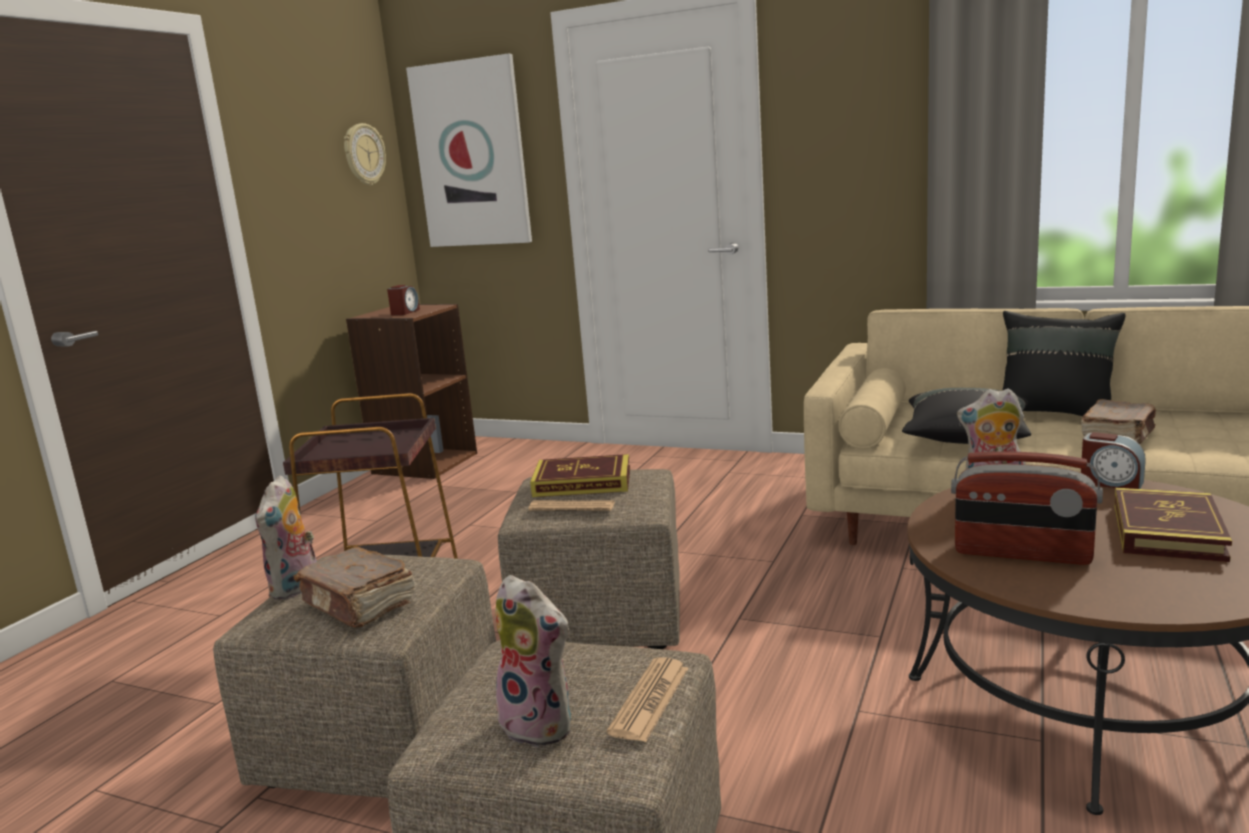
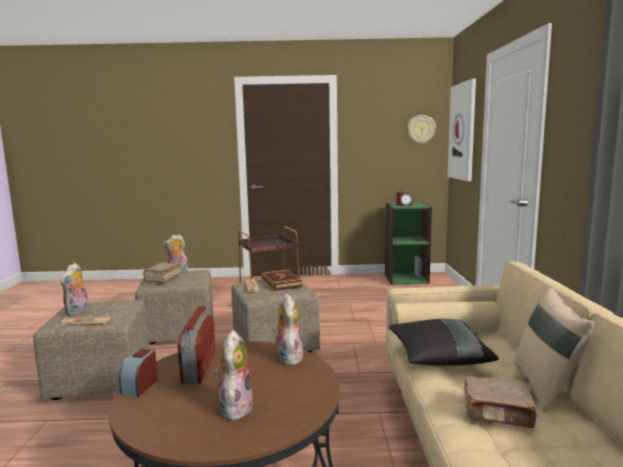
camera: 65 degrees right, 5 degrees down
brown bookcase [346,304,477,479] -> green bookcase [385,202,432,285]
black pillow [1002,311,1125,416] -> beige pillow [514,288,595,412]
alarm clock [1081,432,1146,489] -> alarm clock moved to [119,349,158,397]
book [1114,488,1232,562] -> plush toy [214,330,253,420]

